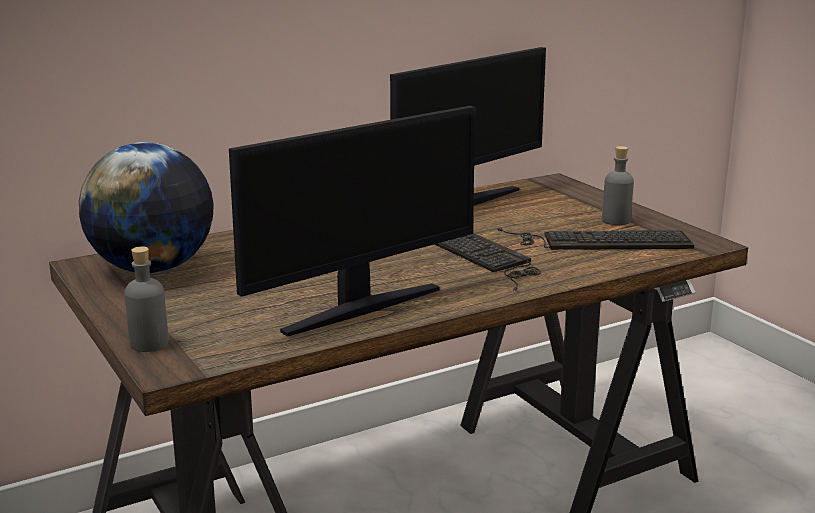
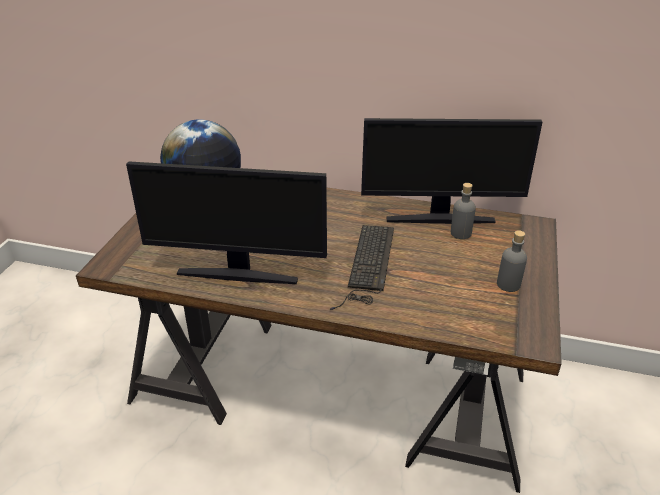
camera: 45 degrees right, 15 degrees up
grey bottle [124,246,169,352] -> grey bottle moved to [451,183,476,239]
keyboard [497,228,694,250] -> none

